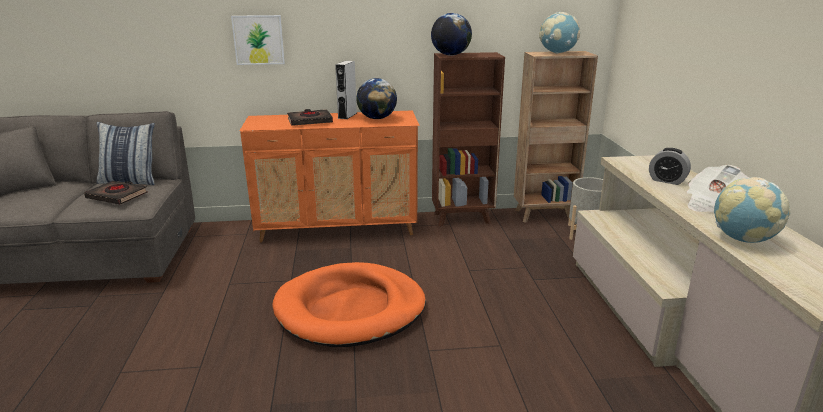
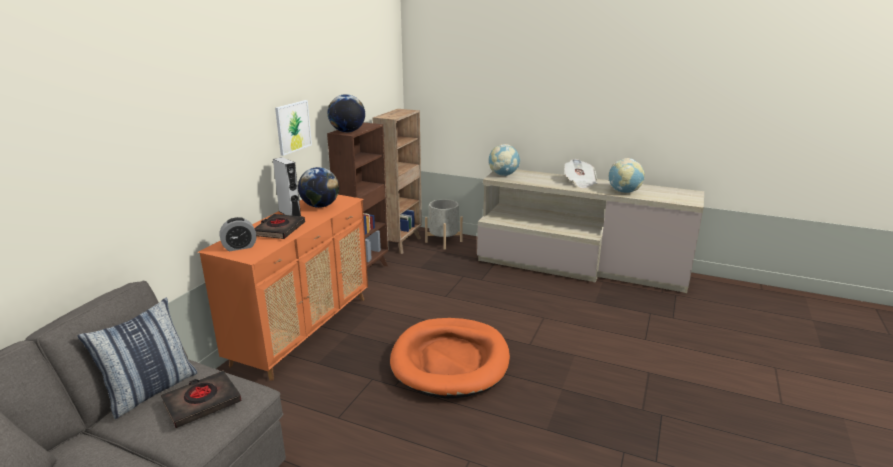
camera: 60 degrees left, 0 degrees up
picture [231,15,285,65] -> picture moved to [275,100,312,156]
globe [539,12,580,54] -> globe moved to [489,144,520,176]
alarm clock [649,148,691,185] -> alarm clock moved to [220,217,256,251]

